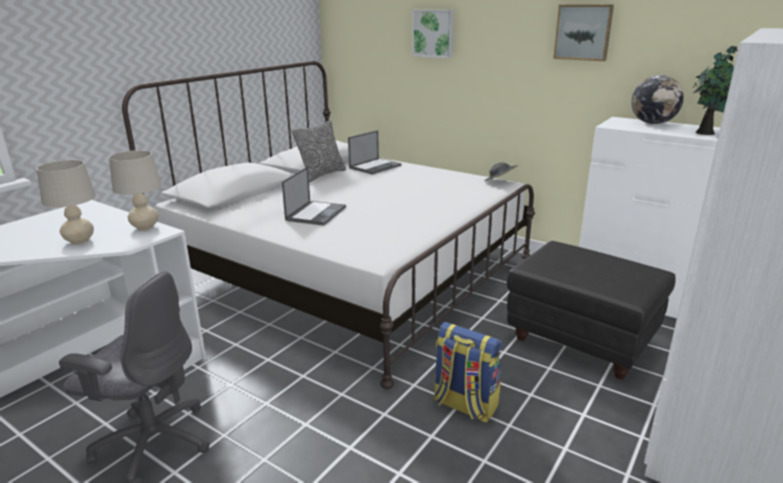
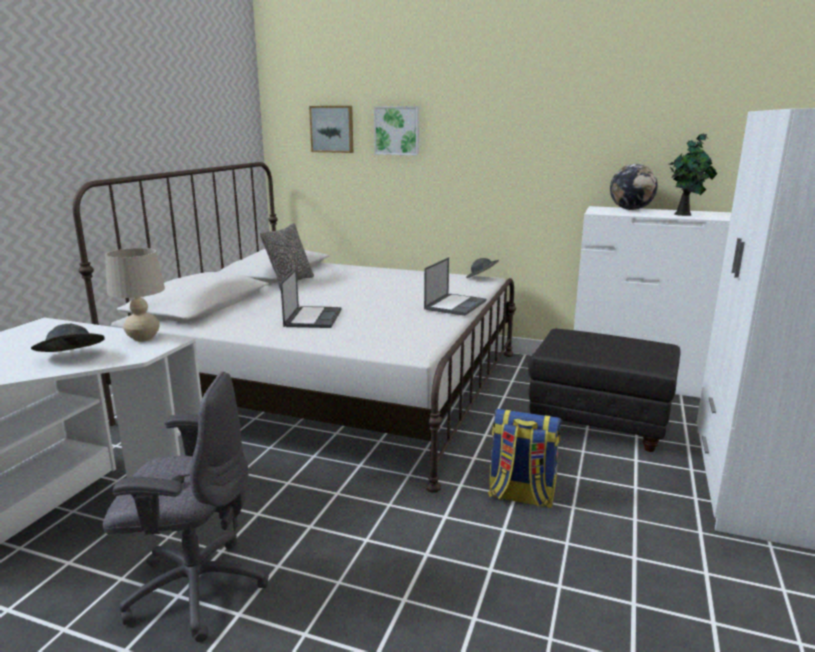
camera: 15 degrees left, 5 degrees down
beige table lamp [36,160,96,244] -> grey hat [31,324,105,352]
laptop [348,130,402,175] -> laptop moved to [424,257,486,316]
picture [553,5,614,61] -> picture moved to [309,106,353,153]

